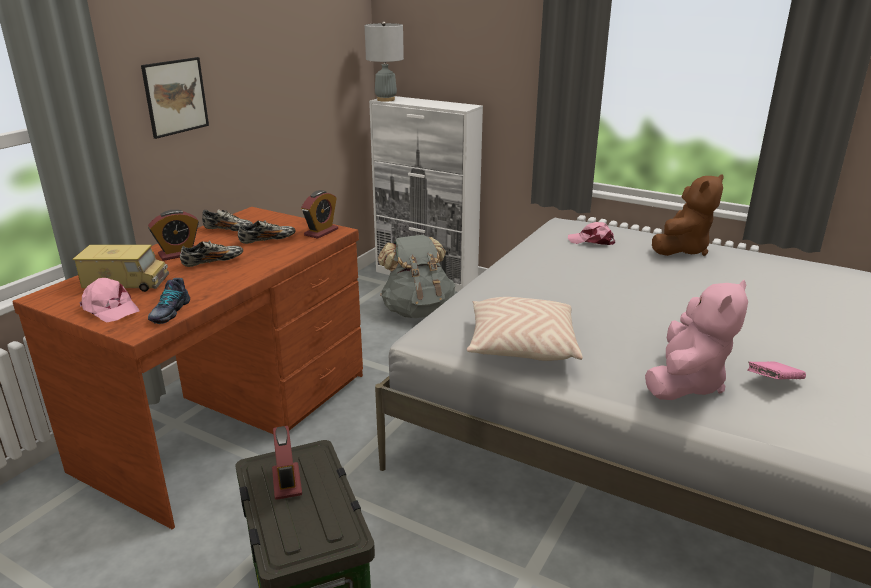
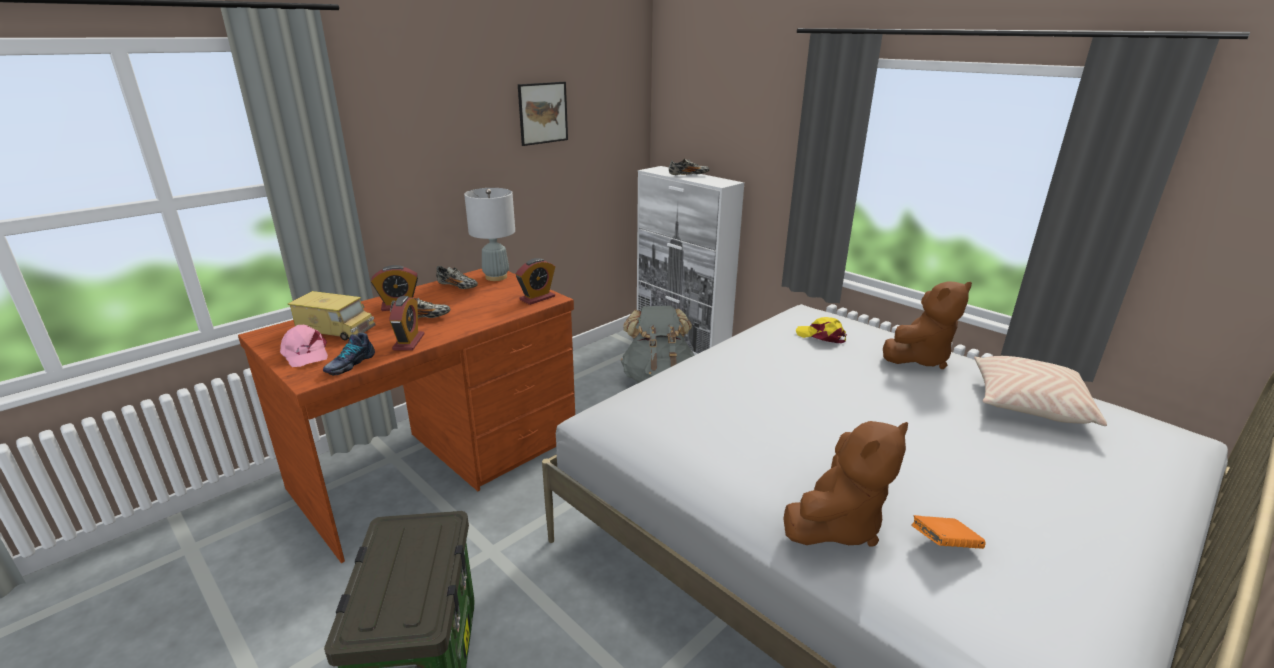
camera: 15 degrees right, 0 degrees up
picture [141,57,209,139] -> picture moved to [518,82,568,146]
shoe [238,220,296,244] -> shoe moved to [669,159,710,175]
alarm clock [272,426,302,500] -> alarm clock moved to [389,296,425,351]
grey table lamp [365,21,404,102] -> grey table lamp moved to [464,188,515,281]
beige pillow [467,297,583,361] -> beige pillow moved to [974,356,1107,426]
pink cap [568,222,615,245] -> yellow cap [796,317,847,343]
pink plush toy [645,280,748,400] -> brown plush toy [783,421,908,547]
pink book [747,361,806,379] -> orange book [911,515,986,549]

